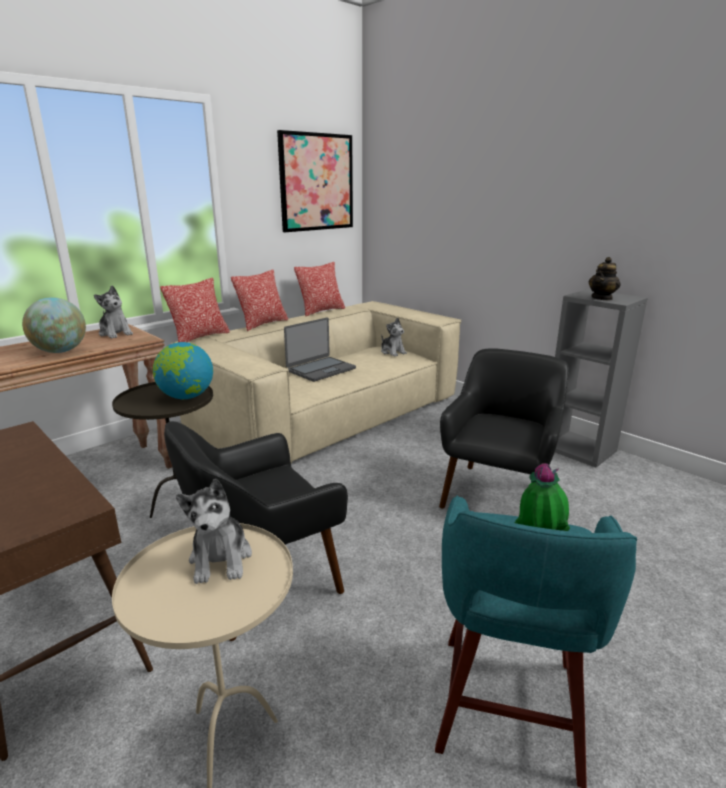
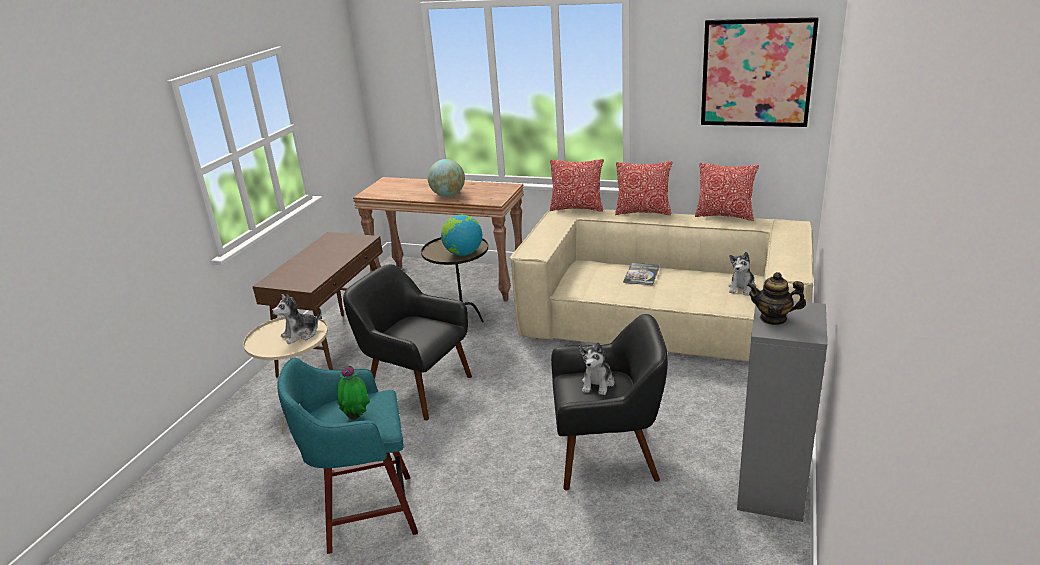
camera: 65 degrees right, 5 degrees up
plush toy [94,286,133,338] -> plush toy moved to [579,342,615,395]
laptop [284,318,356,382] -> book [623,263,660,285]

